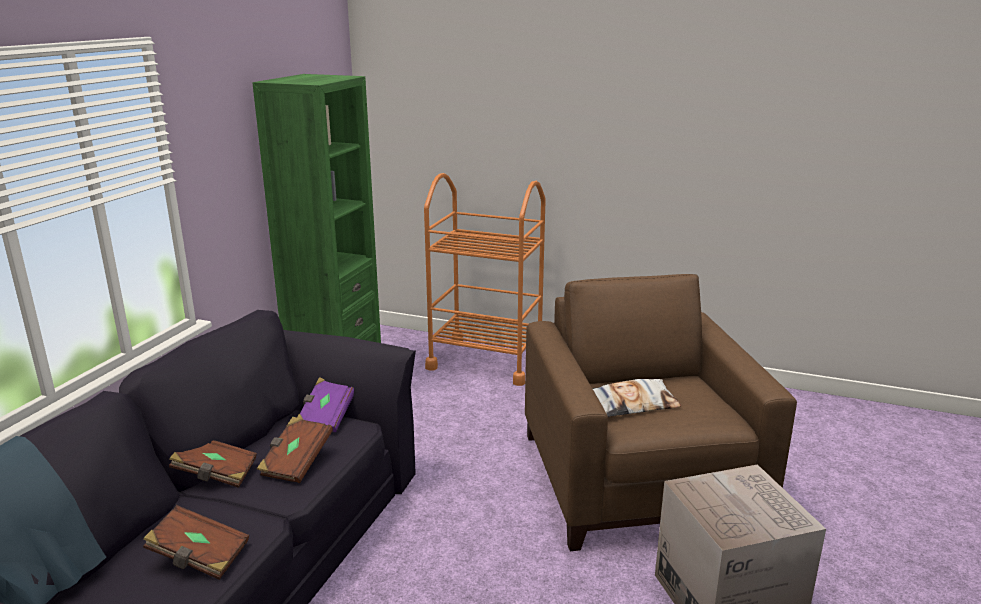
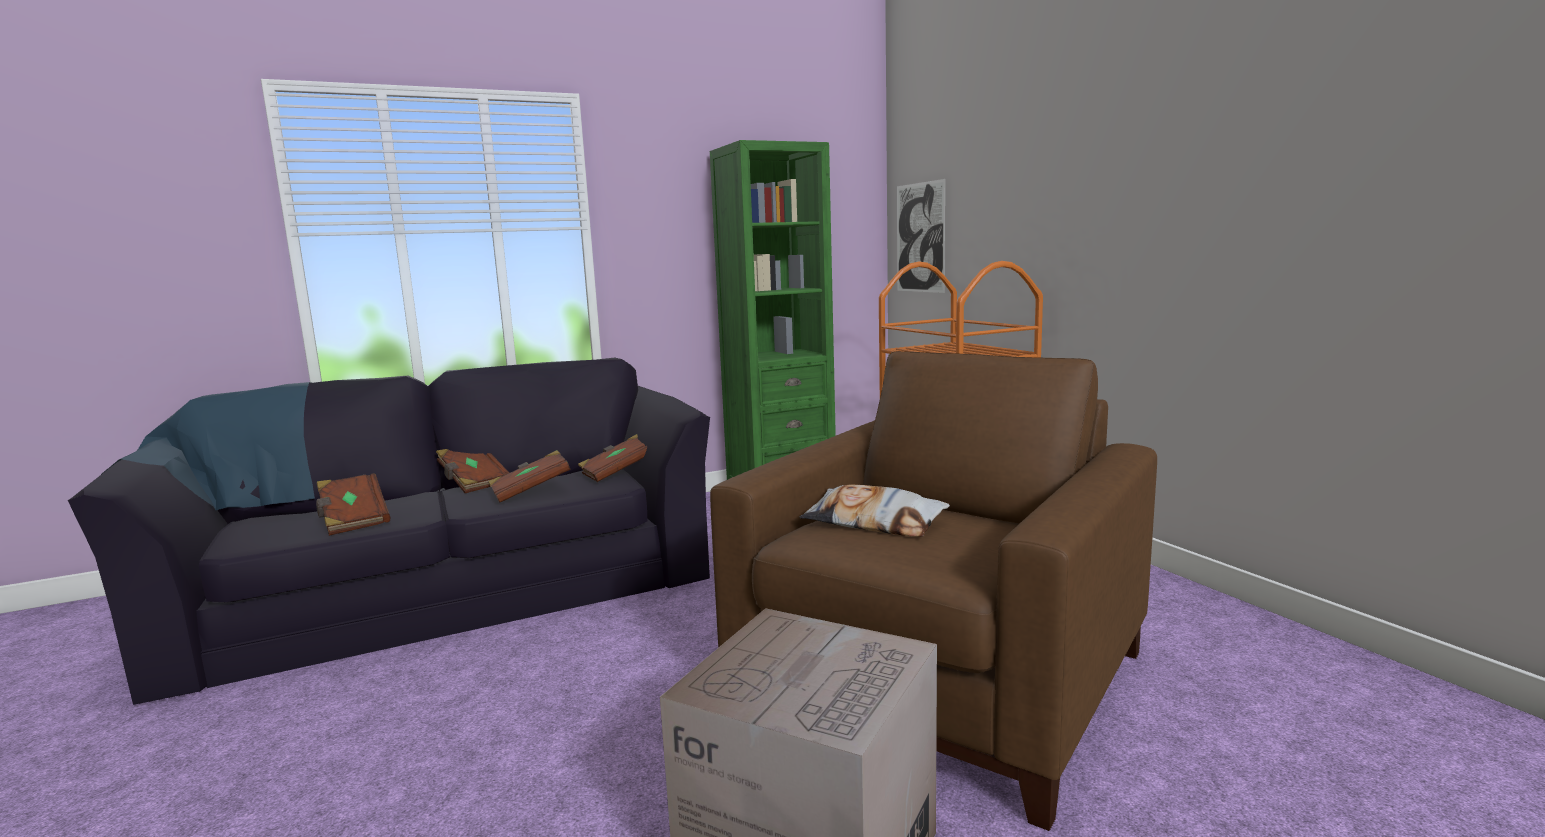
camera: 45 degrees right, 10 degrees down
purple book [297,377,354,432] -> brown book [578,434,647,482]
none -> picture [897,179,945,293]

